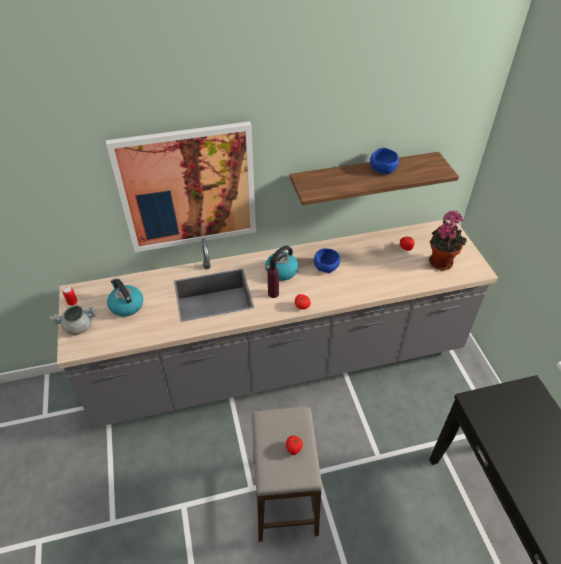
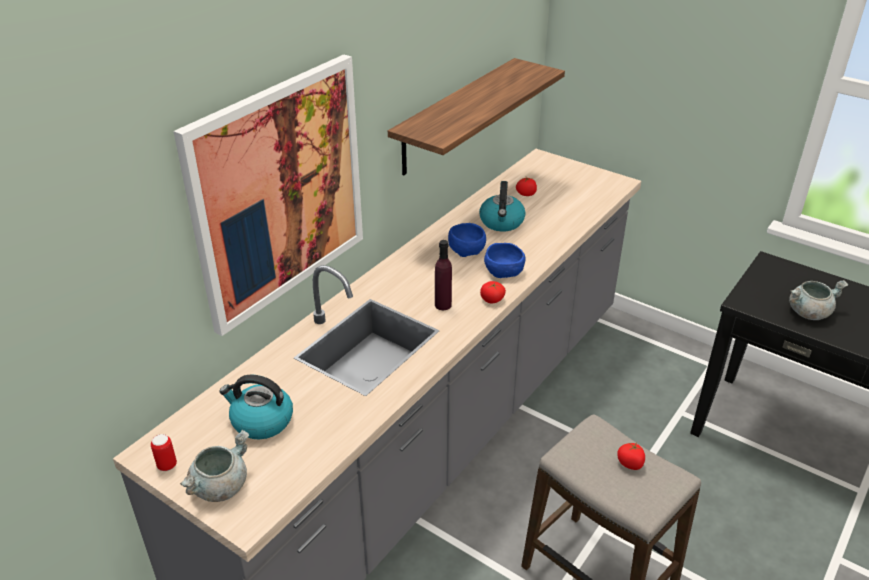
camera: 40 degrees left, 10 degrees down
kettle [265,246,299,281] -> kettle moved to [479,181,526,231]
blue bowl [370,148,399,174] -> blue bowl moved to [484,243,525,278]
potted plant [429,210,467,270] -> none
none -> grey cooking pot [789,280,848,320]

